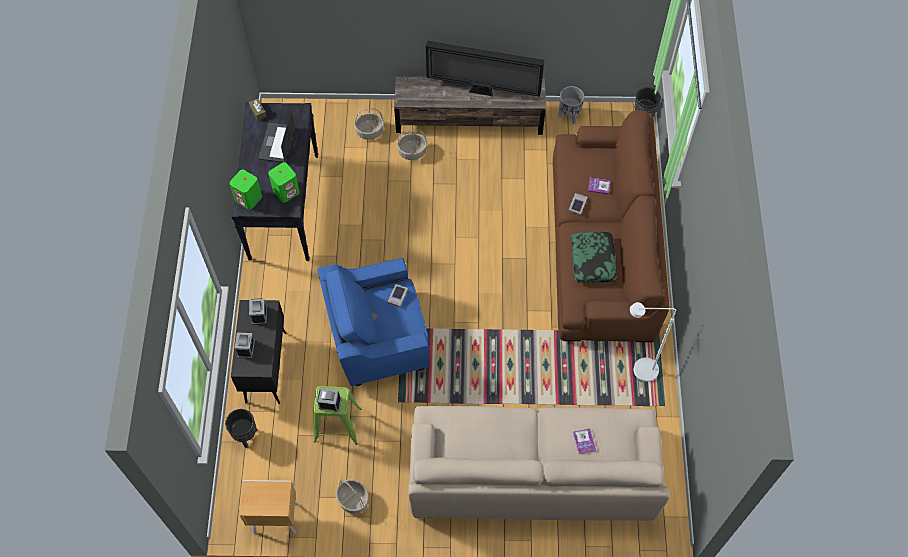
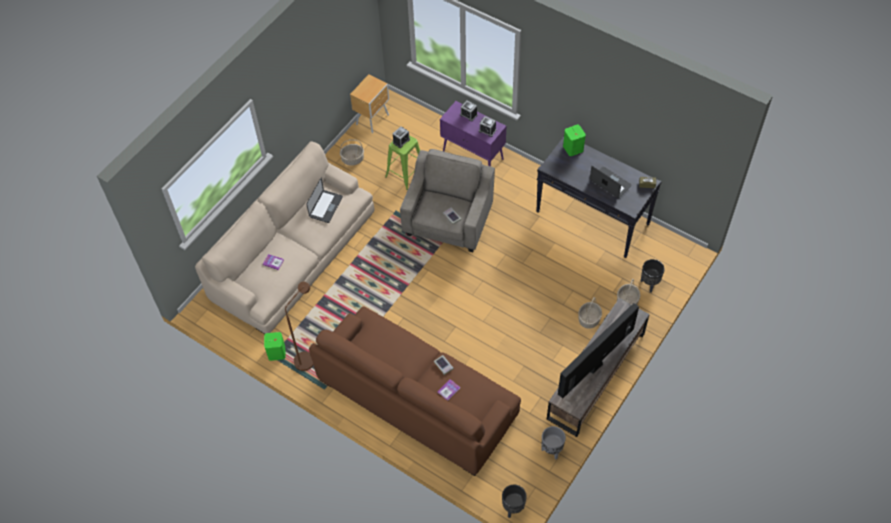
camera: 125 degrees right, 5 degrees down
black planter [225,409,257,448] -> black planter moved to [640,259,665,292]
black cabinet [231,300,287,404] -> purple cabinet [440,101,506,166]
green speaker [268,162,300,203] -> green speaker moved to [264,332,286,361]
blue armchair [317,258,429,386] -> grey armchair [400,149,495,252]
pillow [571,232,617,283] -> none
white floor lamp [630,302,676,382] -> brown floor lamp [285,282,313,371]
none -> laptop [306,177,343,223]

